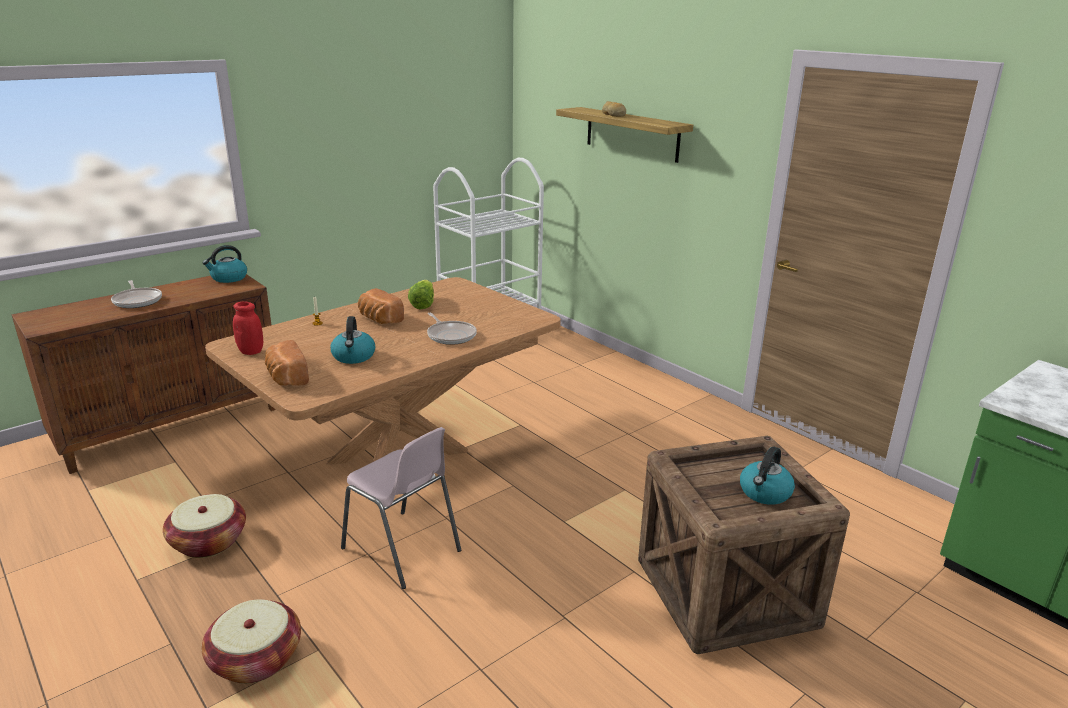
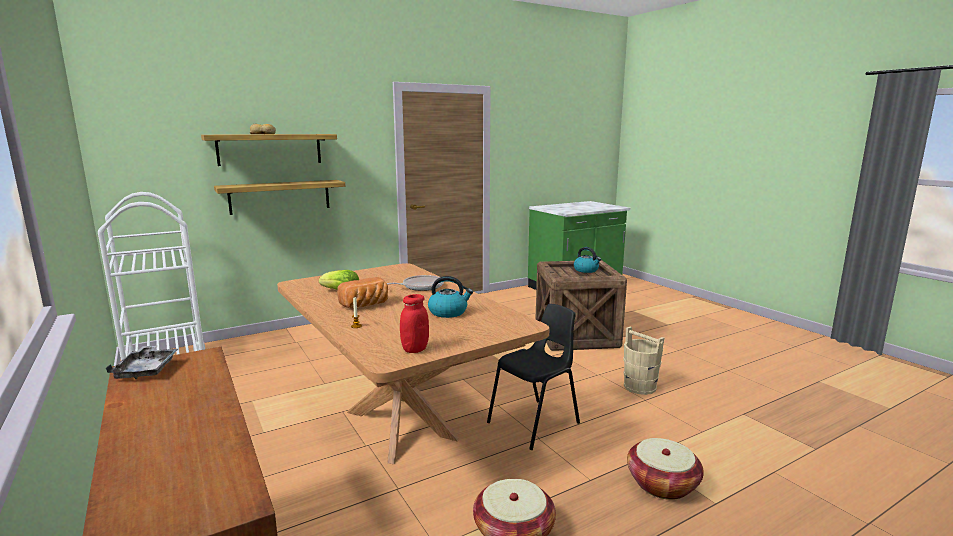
camera: 80 degrees left, 10 degrees down
frying pan [111,280,162,308] -> none
kettle [202,245,247,283] -> grey tray [106,346,178,379]
bread [265,340,309,386] -> none
pink chair [341,427,461,589] -> black chair [487,304,580,450]
none -> shelf [214,180,345,215]
none -> beige bucket [623,326,664,395]

